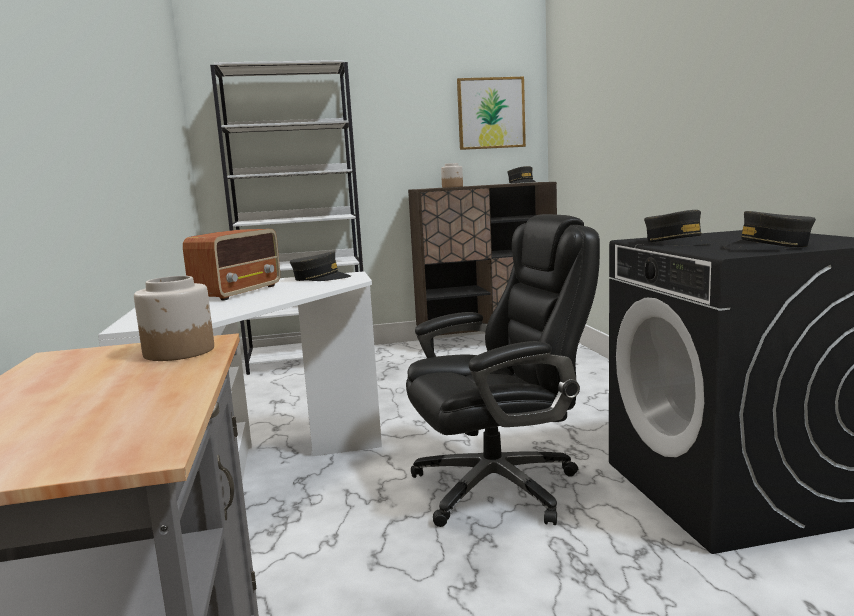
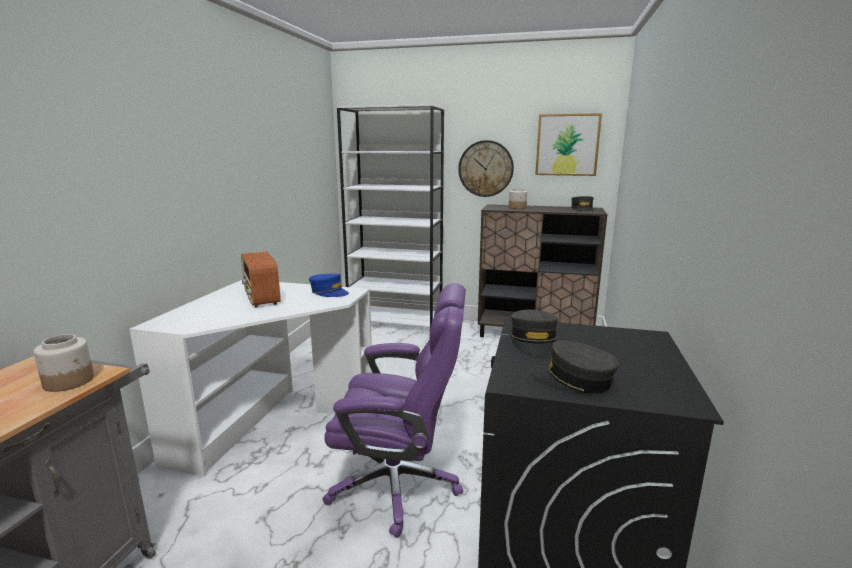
camera: 25 degrees right, 5 degrees up
radio [183,229,280,301] -> radio turned 105 degrees clockwise [241,251,281,307]
grey cap [290,251,351,281] -> blue cap [309,274,349,297]
black office chair [406,214,600,527] -> purple office chair [323,283,466,538]
none -> wall clock [458,140,514,197]

